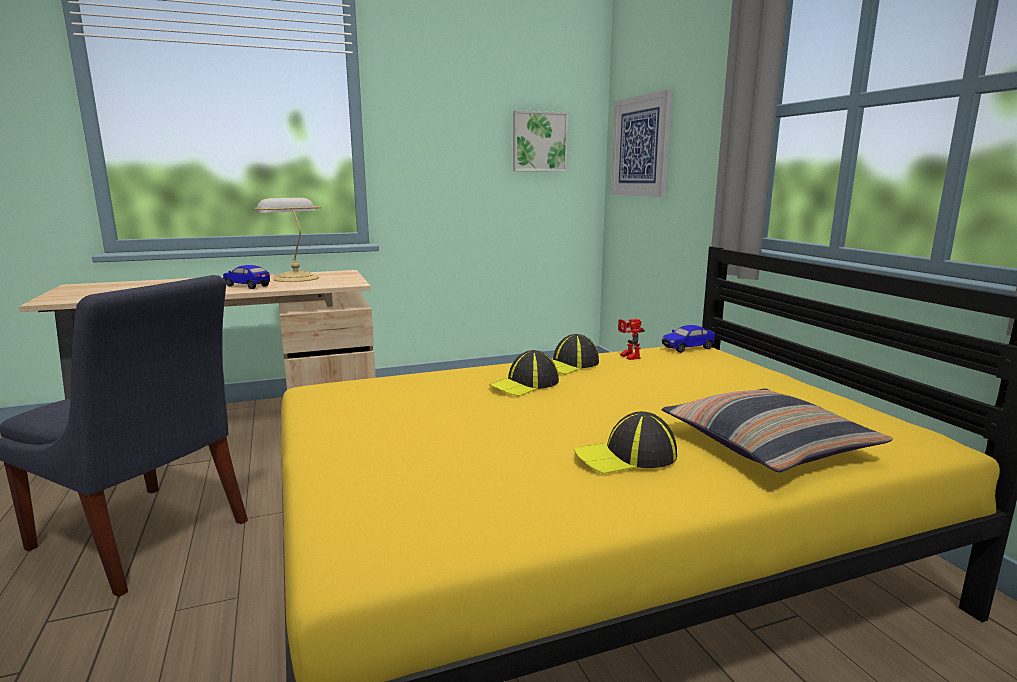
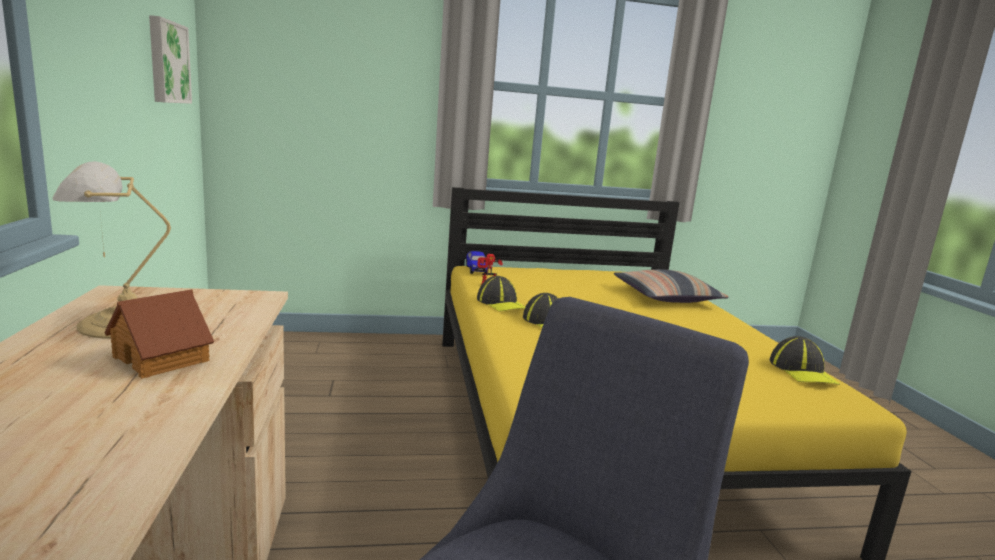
camera: 80 degrees left, 0 degrees up
toy car [223,265,270,289] -> toy house [104,289,214,378]
cap [575,411,677,474] -> cap moved to [770,336,840,385]
picture [611,89,672,197] -> none

